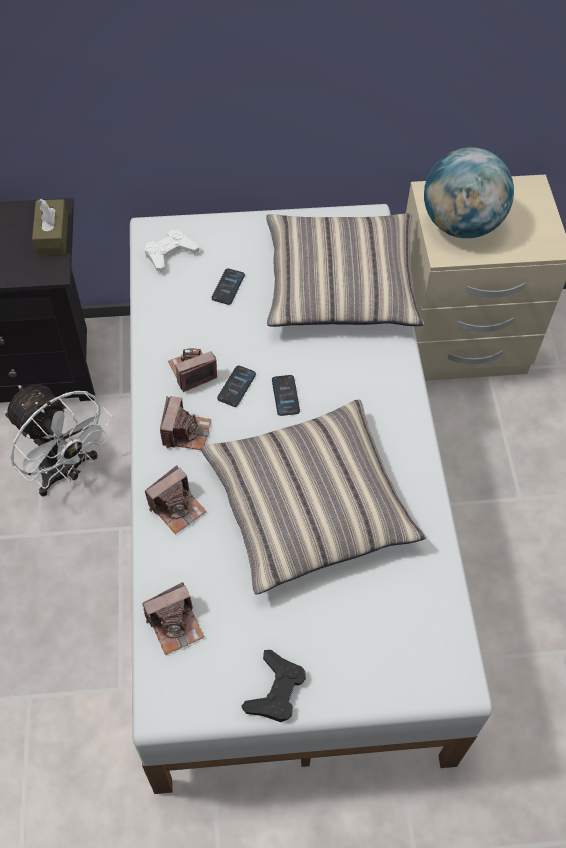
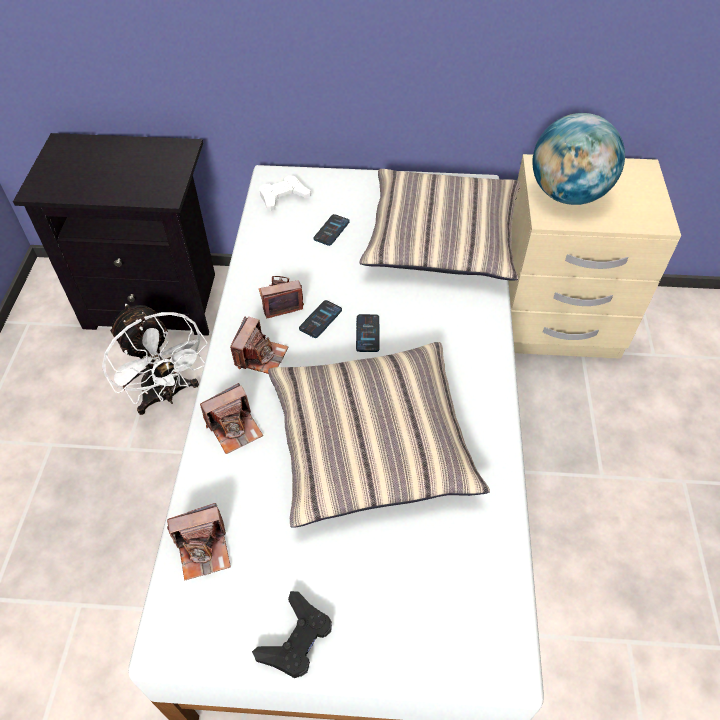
camera: 10 degrees right, 5 degrees down
brown tissue box [32,199,68,256] -> none

